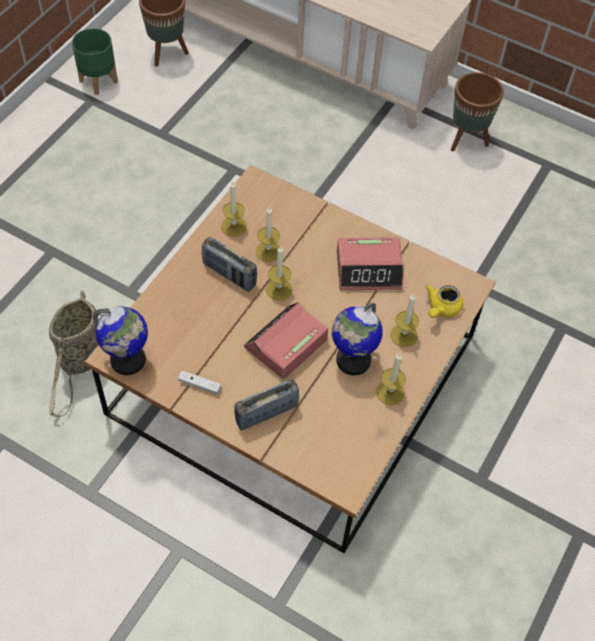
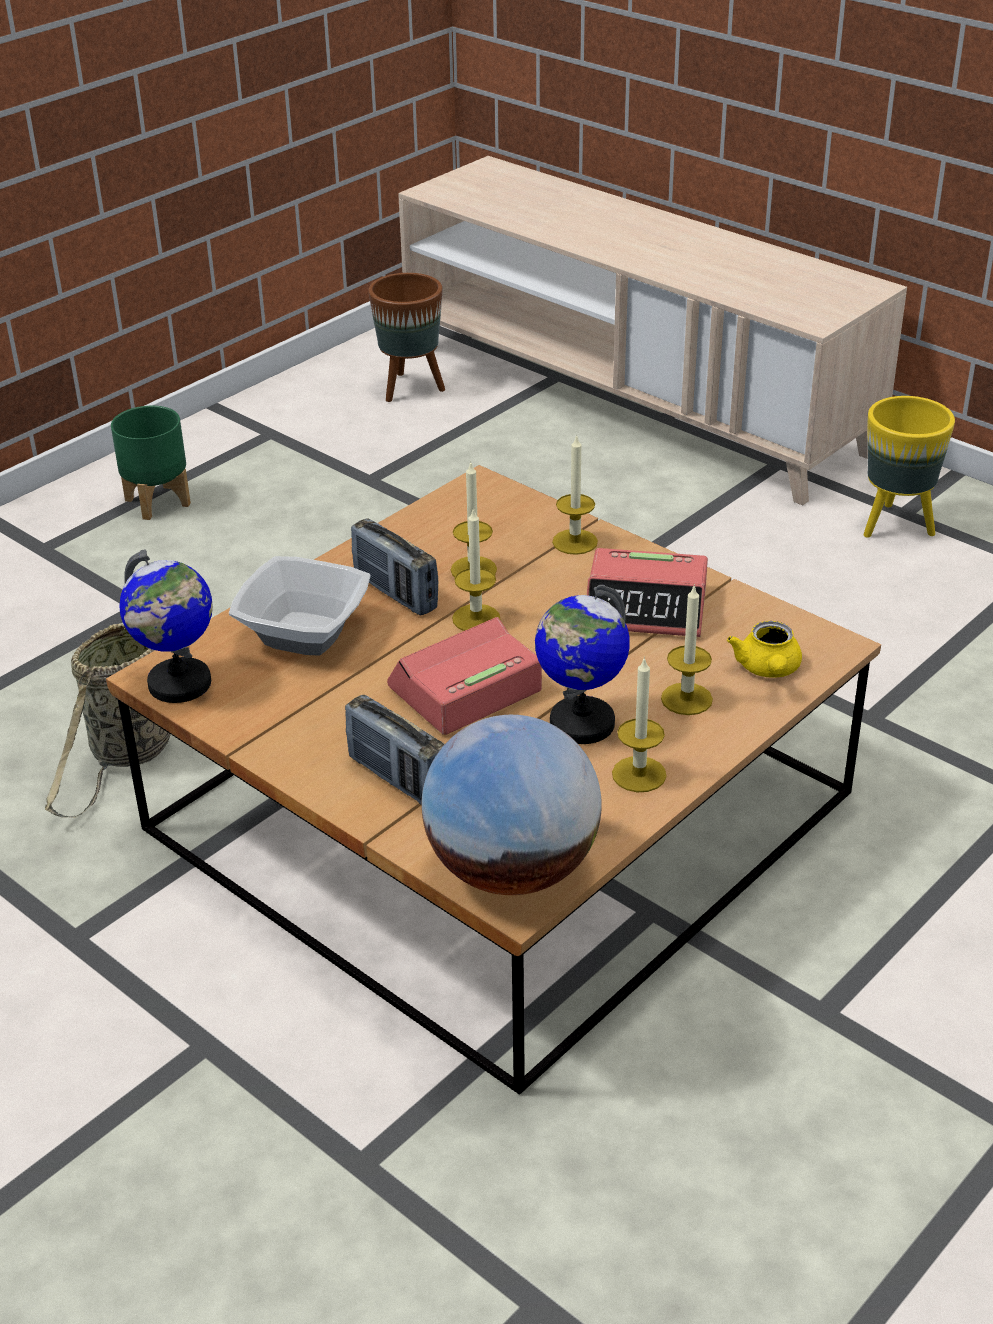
camera: 15 degrees right, 20 degrees down
green planter [72,28,118,95] -> green planter moved to [111,406,191,520]
white game controller [178,371,221,395] -> none
candle [221,181,247,237] -> candle moved to [552,434,598,555]
radio [234,379,299,430] -> radio turned 120 degrees counterclockwise [345,695,445,804]
yellow teapot [425,285,463,318] -> yellow teapot turned 45 degrees counterclockwise [727,621,802,678]
brown planter [451,72,504,151] -> yellow planter [864,396,955,538]
none -> bowl [229,556,370,655]
none -> globe [421,715,602,895]

